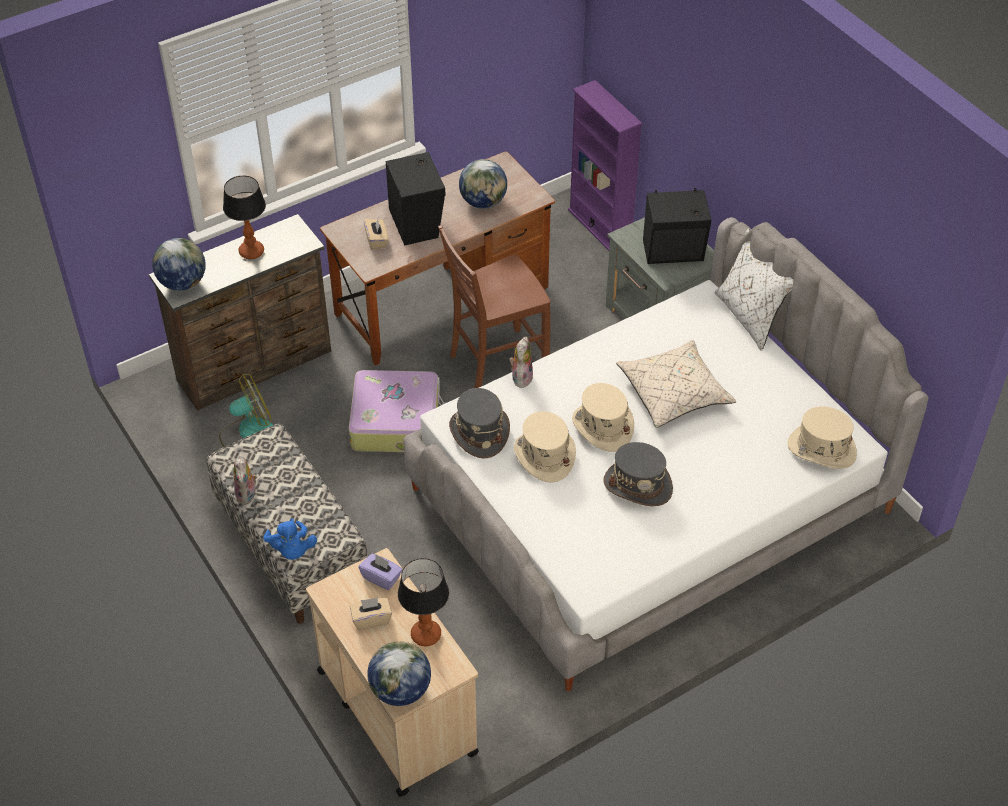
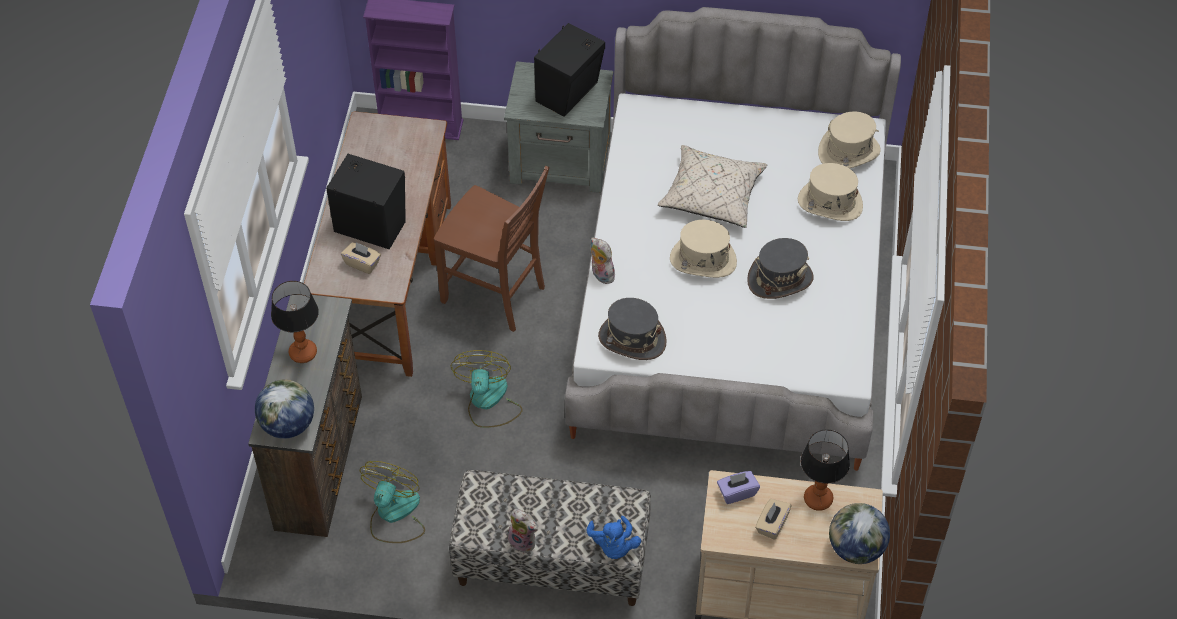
camera: 50 degrees left, 5 degrees up
blue plush toy [263,518,317,560] -> blue plush toy turned 60 degrees clockwise [586,516,641,559]
suitcase [349,370,446,452] -> fan [451,350,523,428]
brown chair [438,225,550,388] -> brown chair turned 75 degrees counterclockwise [434,166,549,332]
globe [459,159,507,209] -> none
beige hat [514,411,576,483] -> beige hat moved to [798,163,863,221]
white pillow [714,228,793,351] -> none

